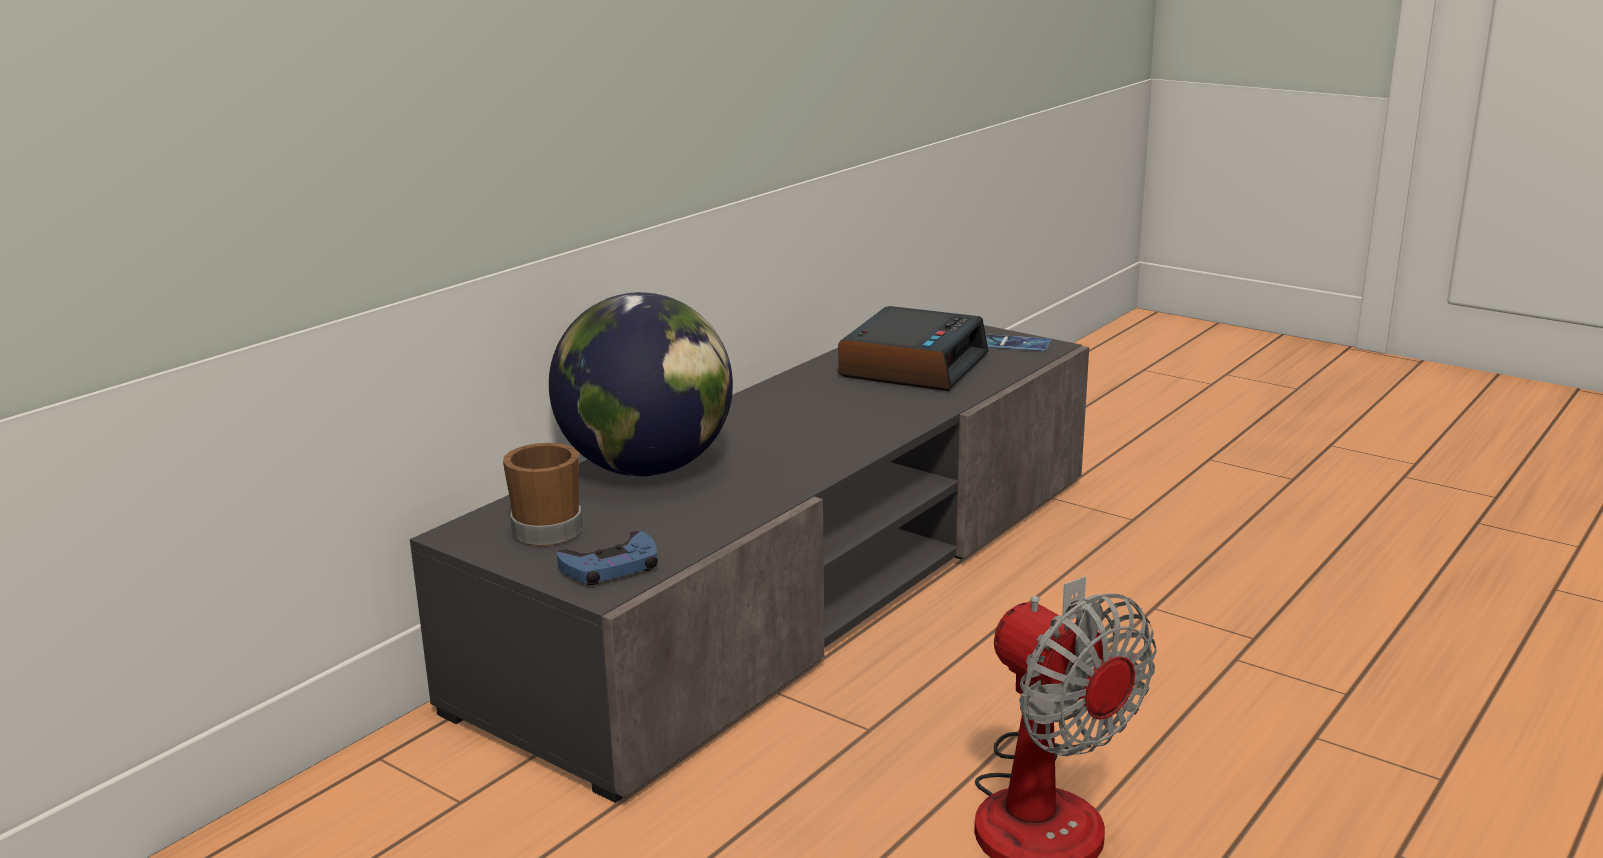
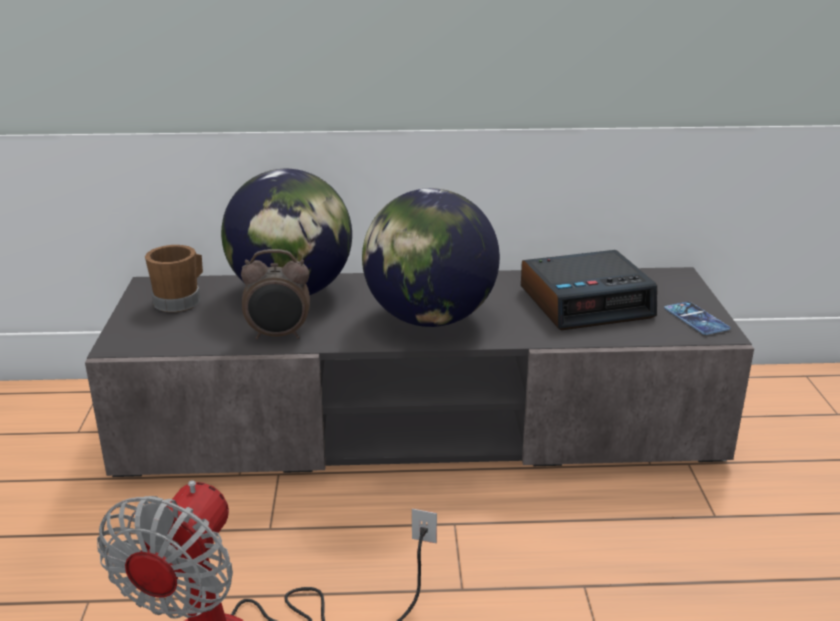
camera: 50 degrees right, 5 degrees up
blue game controller [557,531,658,585] -> none
none -> alarm clock [241,249,310,340]
none -> globe [362,188,500,327]

